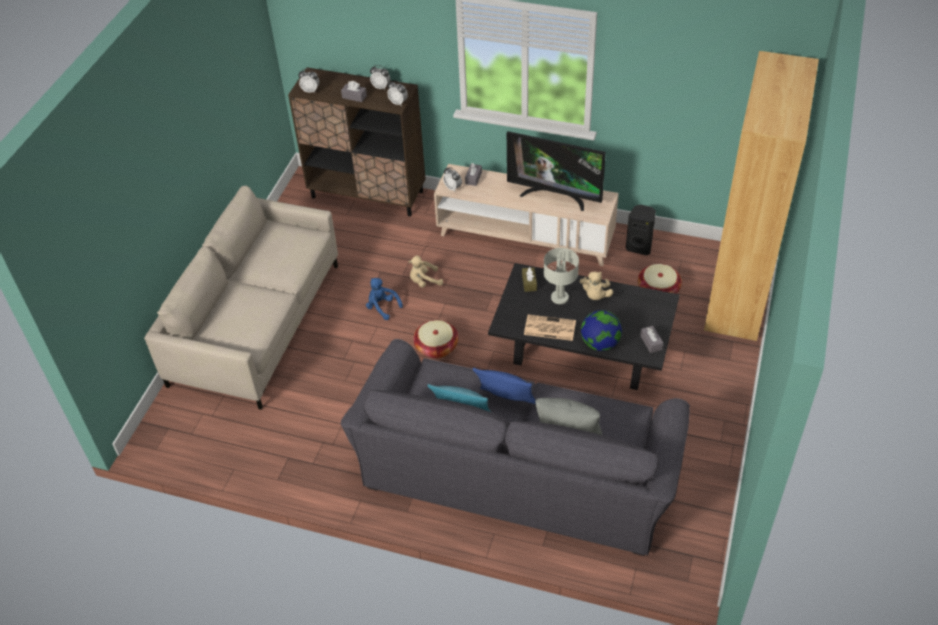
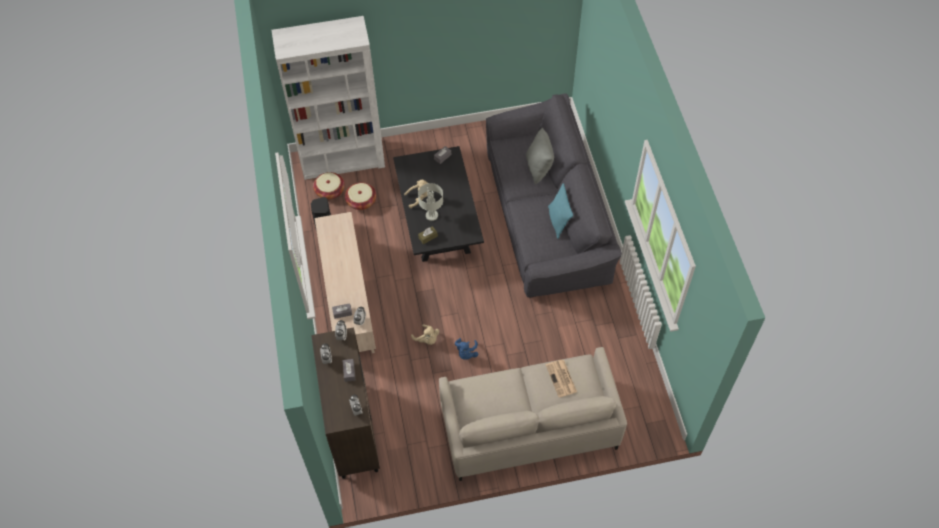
camera: 120 degrees left, 10 degrees up
basket [413,320,458,359] -> basket moved to [313,172,345,200]
blue pillow [473,368,536,404] -> none
television [507,131,606,211] -> none
newspaper [524,314,576,341] -> newspaper moved to [546,360,577,397]
globe [581,310,622,351] -> none
brown bookcase [704,51,819,341] -> white bookcase [271,16,385,180]

